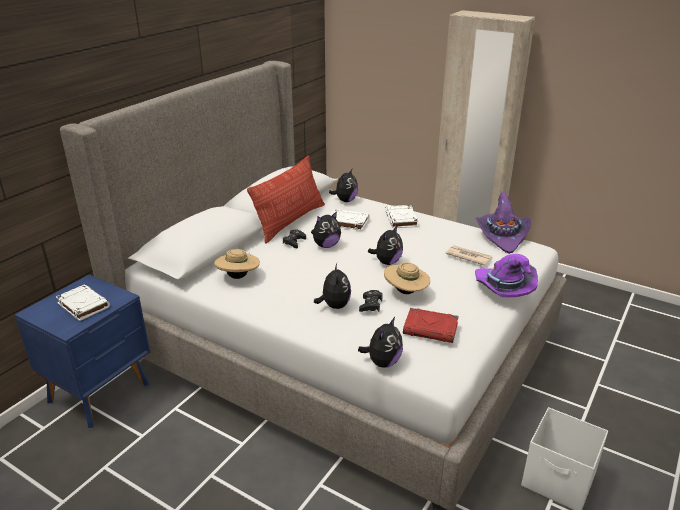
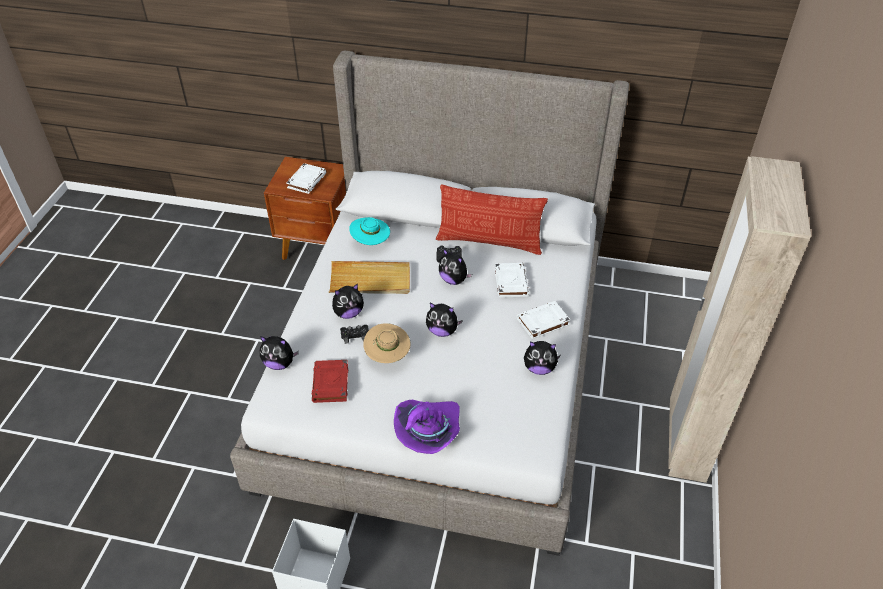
camera: 70 degrees right, 15 degrees up
blue nightstand [15,275,150,428] -> brown nightstand [264,157,346,260]
beige hat [214,249,260,279] -> turquoise hat [349,217,390,245]
plush toy [329,169,358,202] -> plush toy moved to [524,341,561,375]
newspaper [445,245,493,266] -> none
purple hat [476,192,531,254] -> none
none -> beige tray [329,261,410,294]

